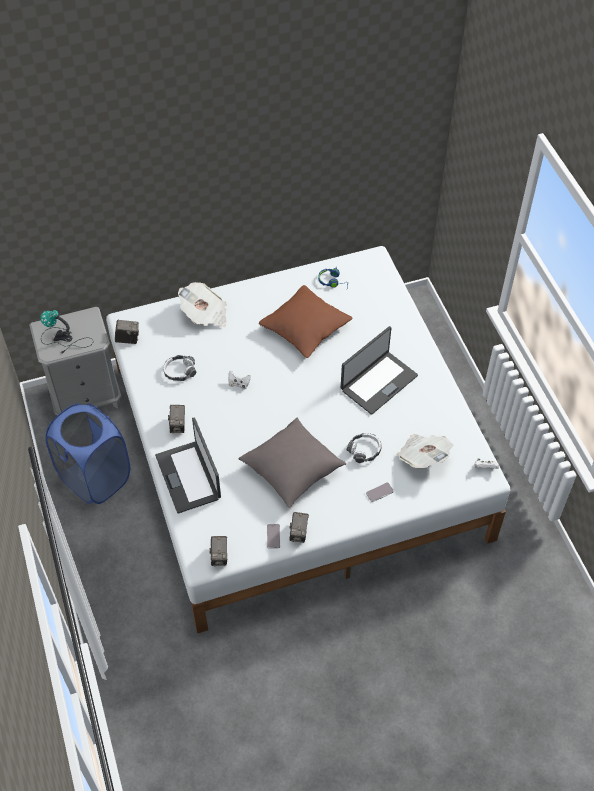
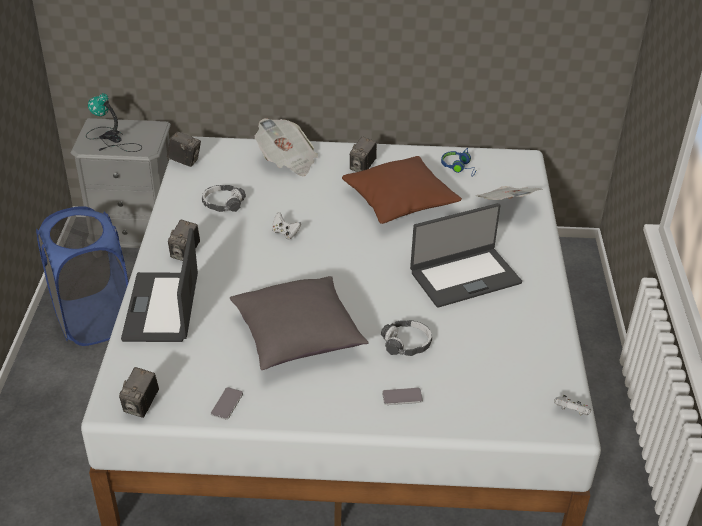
camera: 20 degrees right, 15 degrees down
camera [289,512,309,543] -> camera moved to [350,136,377,172]
newspaper [396,434,453,468] -> newspaper moved to [476,186,543,200]

